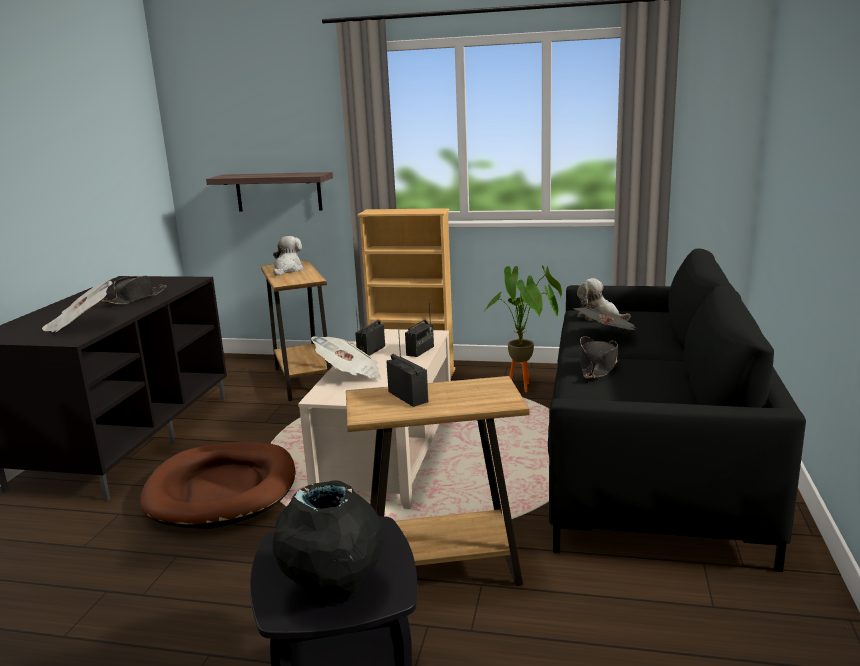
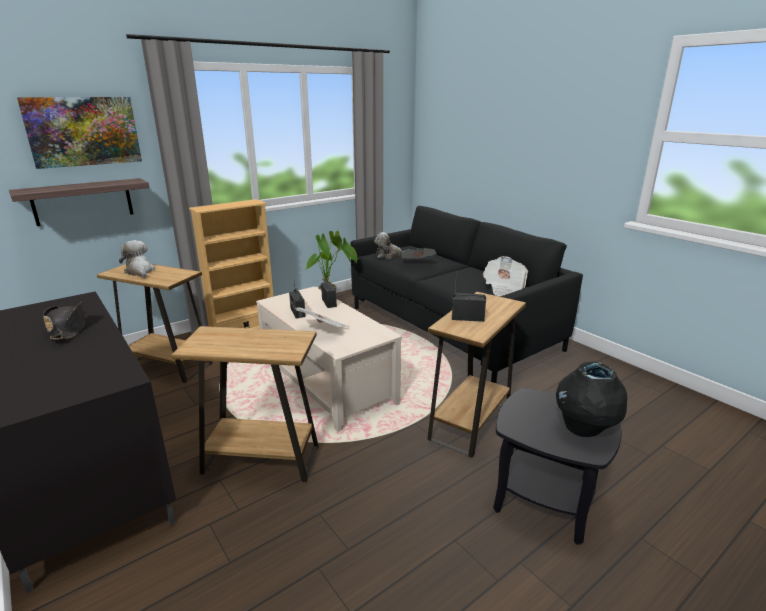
camera: 50 degrees left, 5 degrees up
newspaper [42,281,113,332] -> newspaper moved to [483,256,528,296]
brown dog bed [140,442,296,529] -> brown side table [171,326,319,482]
black hat [580,336,618,379] -> none
none -> picture [17,97,142,169]

